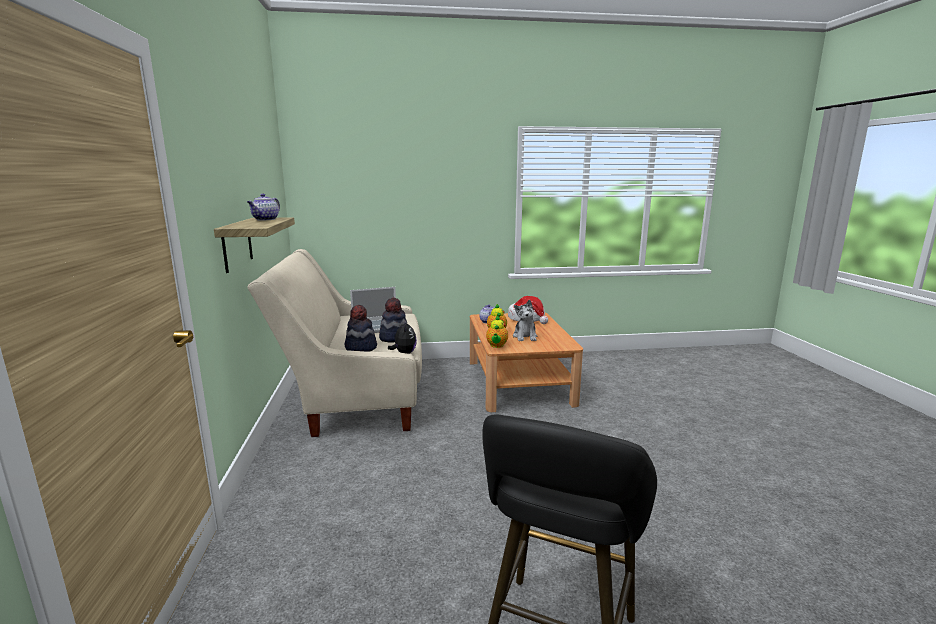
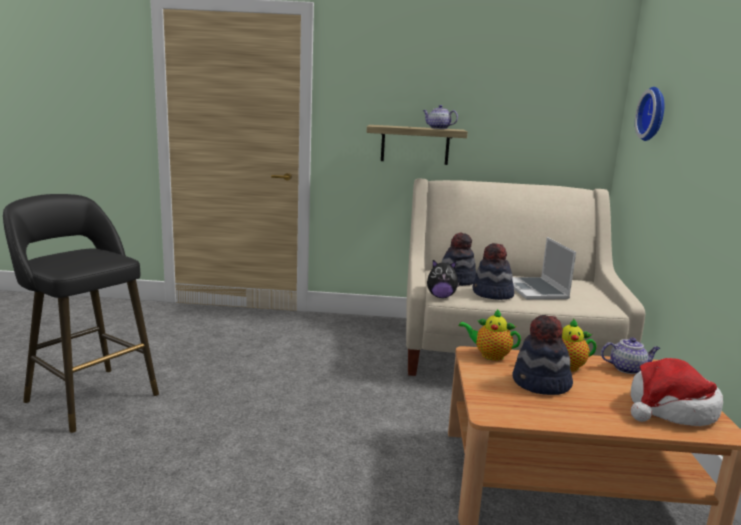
camera: 100 degrees right, 0 degrees up
plush toy [513,300,538,341] -> hat [512,315,573,395]
none -> wall clock [635,87,664,141]

